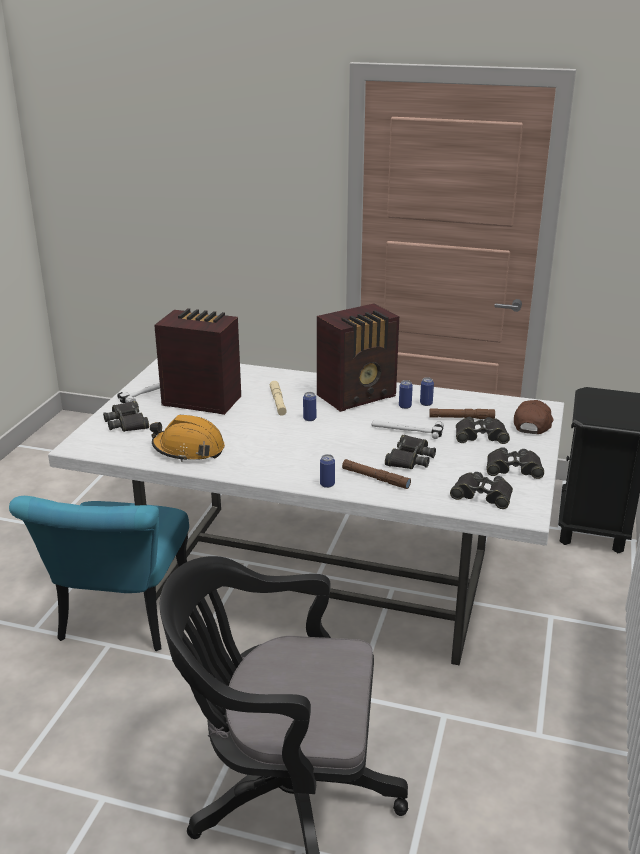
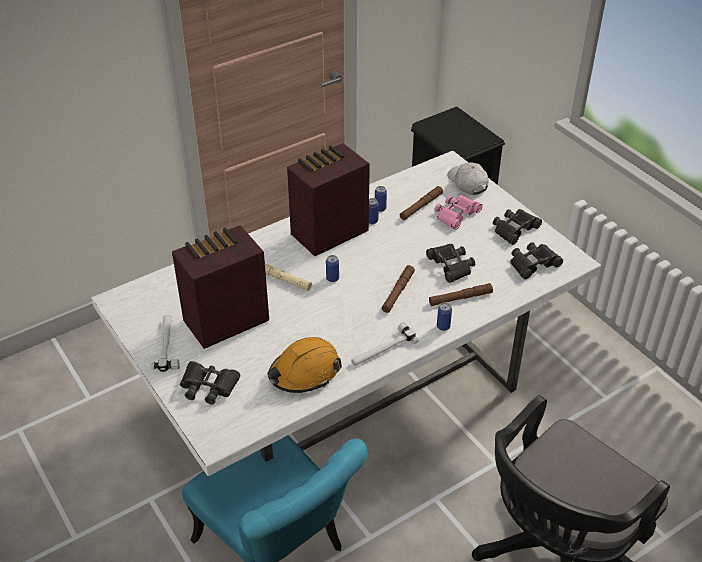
camera: 50 degrees left, 15 degrees up
radio [317,304,400,412] -> radio turned 135 degrees counterclockwise [287,143,370,256]
hammer [372,420,444,439] -> hammer moved to [351,323,419,365]
black binoculars [456,417,510,444] -> pink binoculars [434,195,482,230]
brown cap [514,400,554,434] -> white cap [447,162,488,195]
none -> brown flashlight [382,265,415,313]

